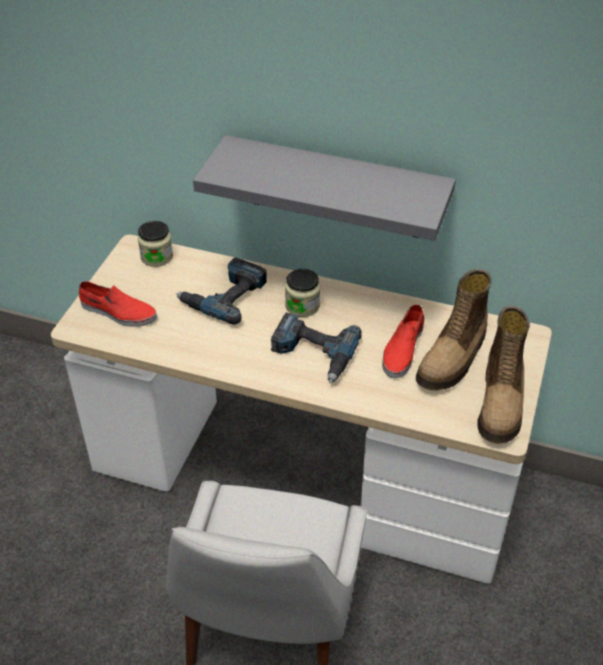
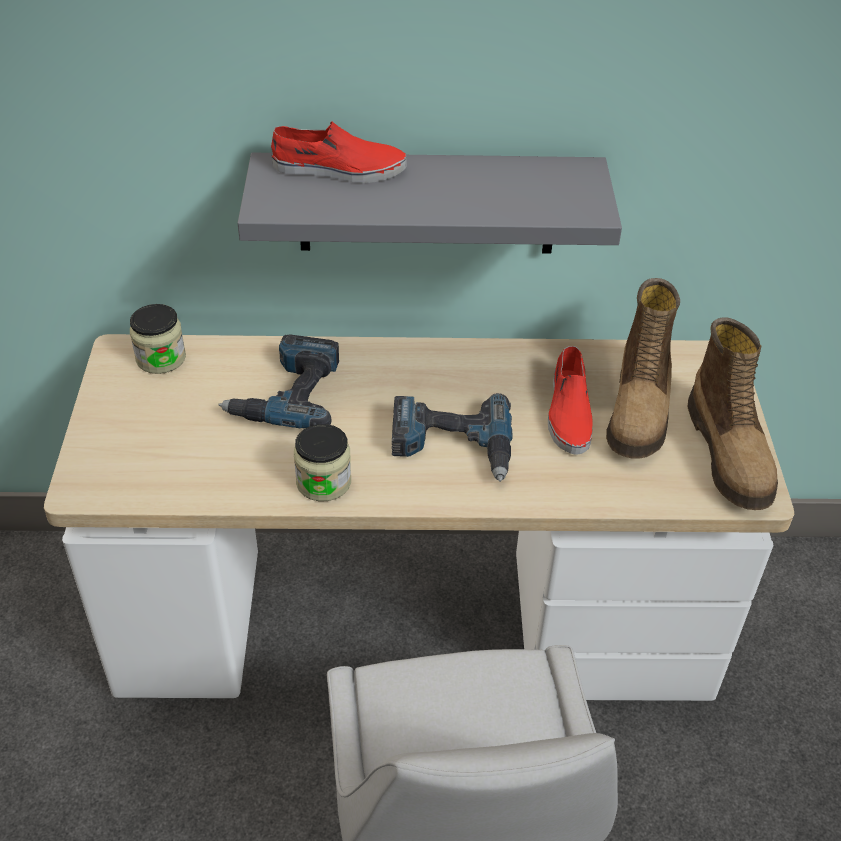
camera: 20 degrees left, 0 degrees up
red shoe [79,281,157,327] -> red shoe moved to [271,121,407,183]
jar [285,269,320,317] -> jar moved to [294,424,351,501]

